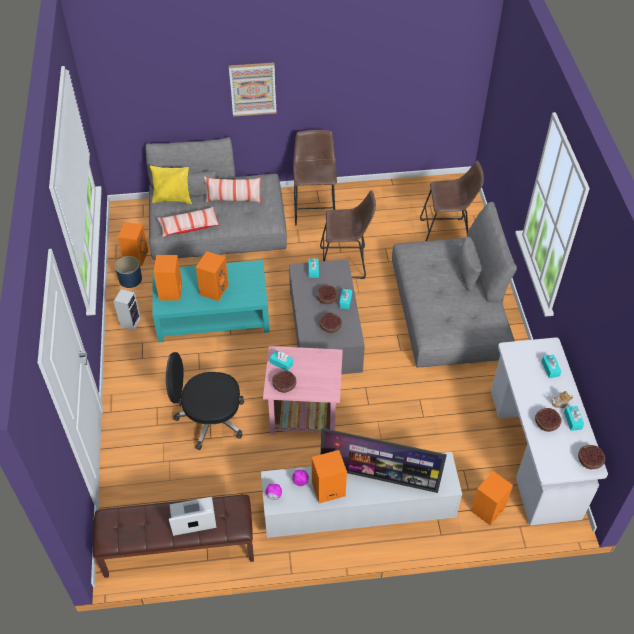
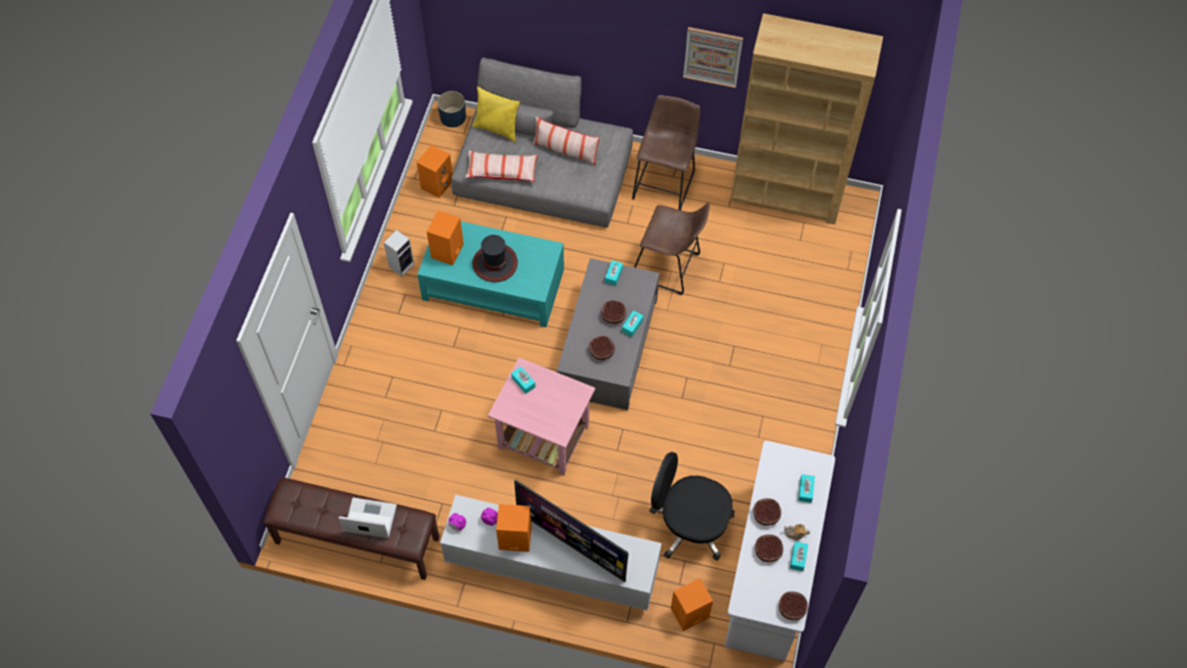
camera: 20 degrees right, 10 degrees up
blue planter [115,256,142,288] -> blue planter moved to [437,91,466,127]
black office chair [166,352,244,450] -> black office chair moved to [649,452,735,560]
orange speaker [196,251,229,301] -> hat [472,235,518,282]
picture [229,63,276,117] -> picture moved to [683,27,743,88]
bowl [272,370,296,393] -> bowl moved to [753,498,781,526]
grey sofa [392,202,517,368] -> none
brown stool [420,161,484,241] -> none
none -> brown bookcase [730,13,883,224]

